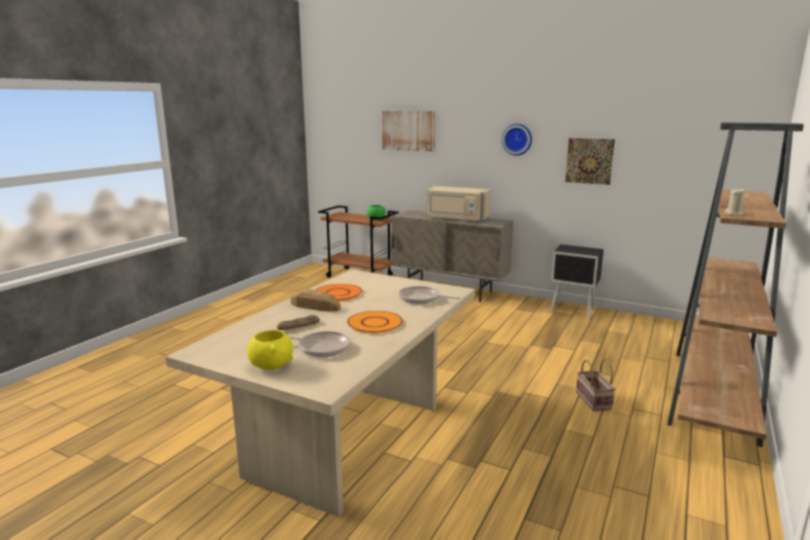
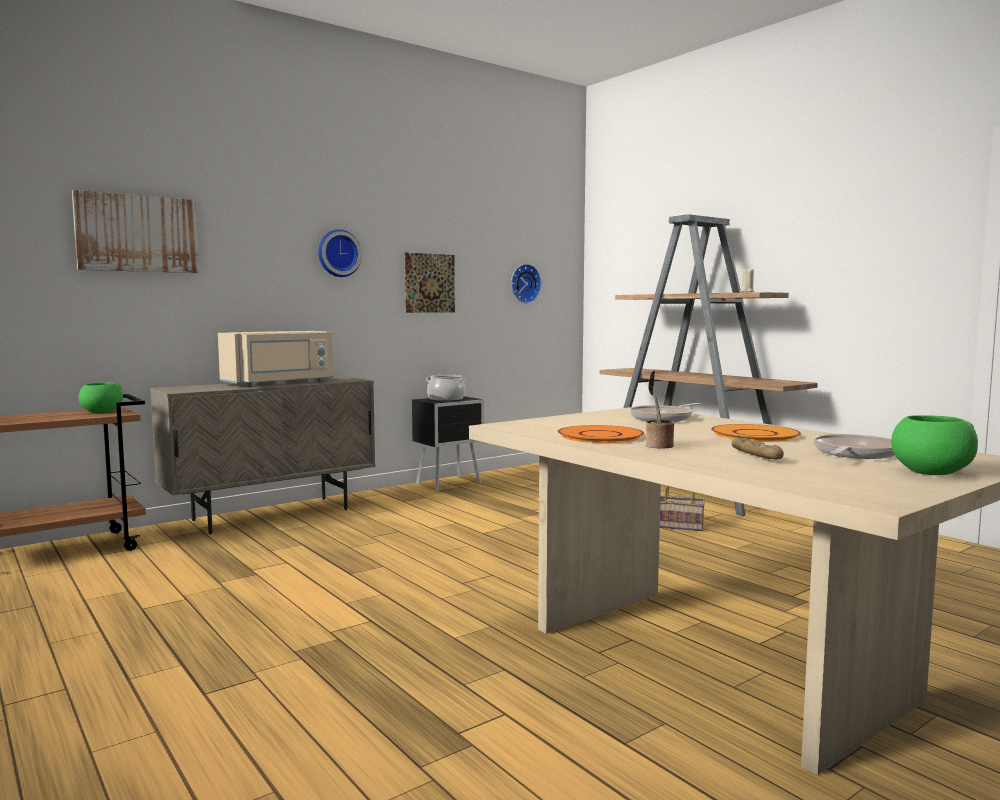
camera: 65 degrees left, 10 degrees down
yellow bowl [247,330,293,370] -> green bowl [891,415,978,475]
bread [291,289,341,311] -> potted plant [645,370,674,448]
none -> cooking pot [426,375,467,401]
none -> wall clock [511,264,542,304]

